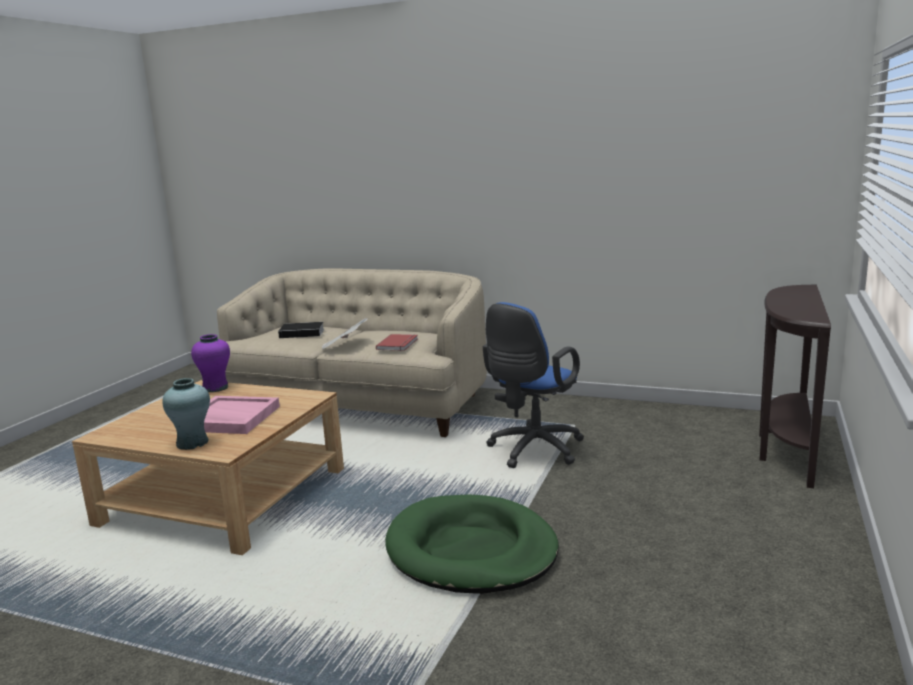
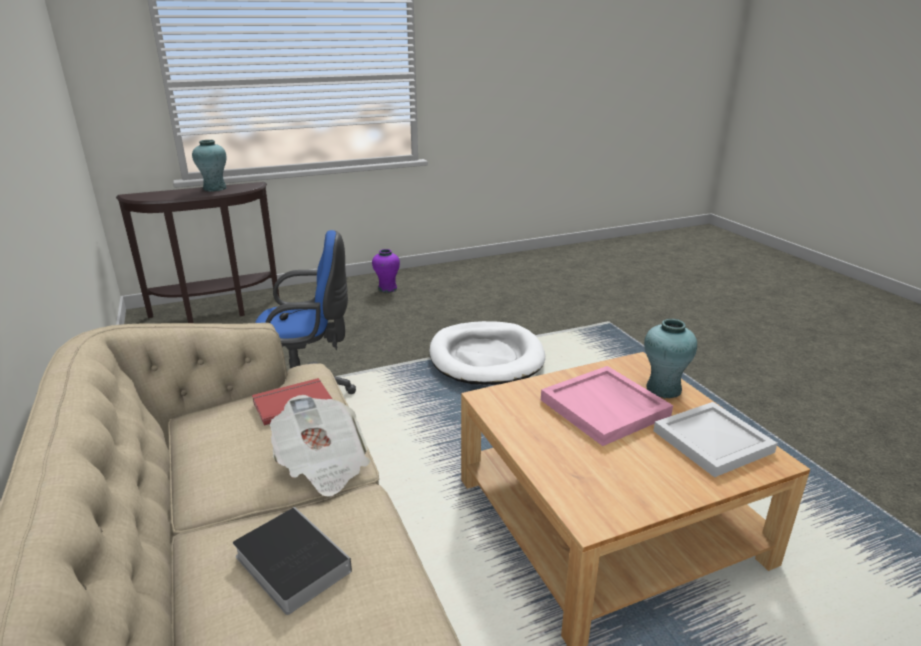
camera: 135 degrees left, 10 degrees up
purple vase [191,334,230,392] -> purple vase moved to [372,249,400,293]
green dog bed [385,494,559,594] -> white dog bed [429,321,545,385]
none -> turquoise vase [192,140,227,192]
none -> white tray [653,402,778,477]

